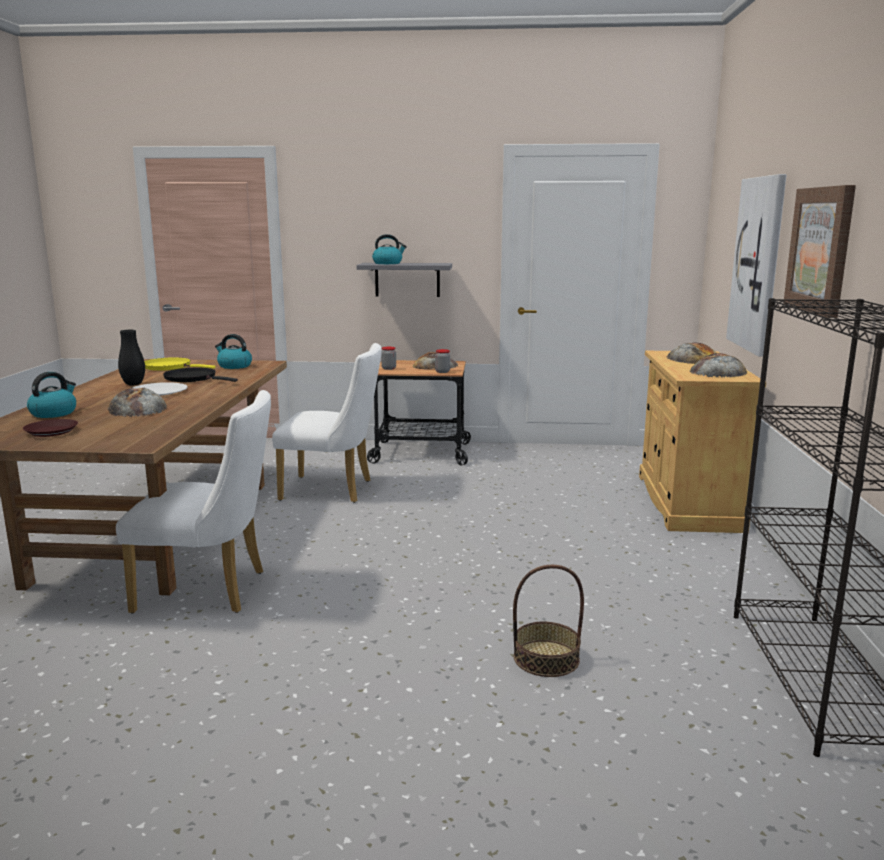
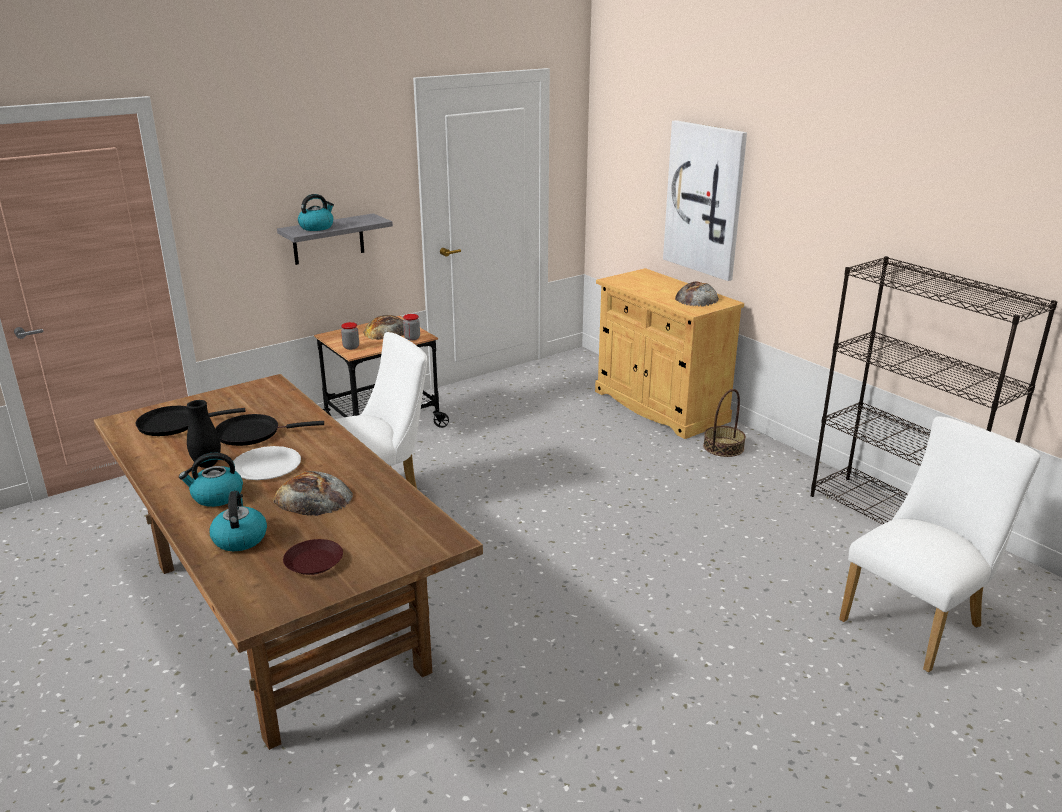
camera: 40 degrees left, 10 degrees up
white chair [116,390,271,613] -> white chair moved to [839,416,1041,672]
yellow frying pan [144,357,216,371] -> black frying pan [135,406,246,436]
kettle [215,334,252,369] -> kettle moved to [179,453,243,507]
basket [513,565,584,677] -> basket moved to [703,389,746,457]
bread [667,342,716,364] -> none
picture [783,185,856,318] -> none

